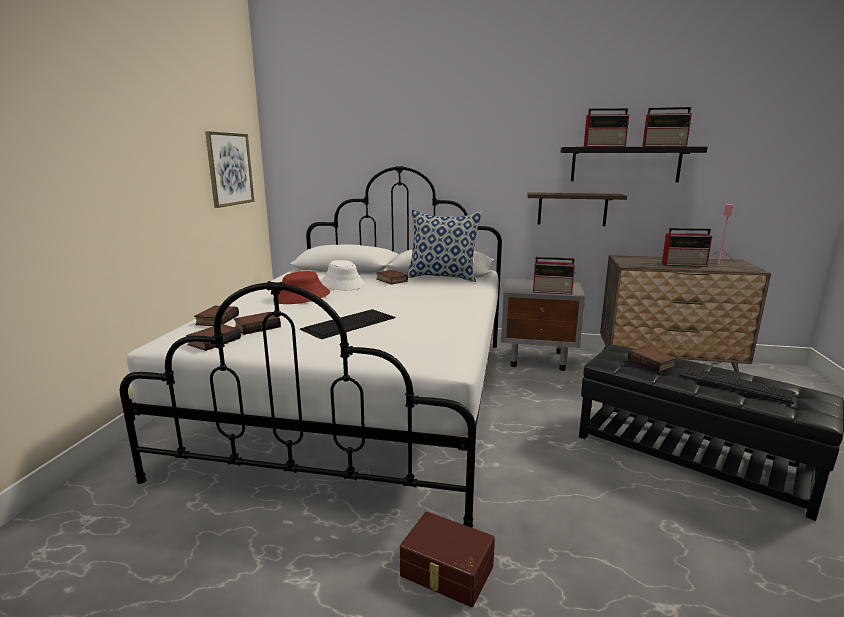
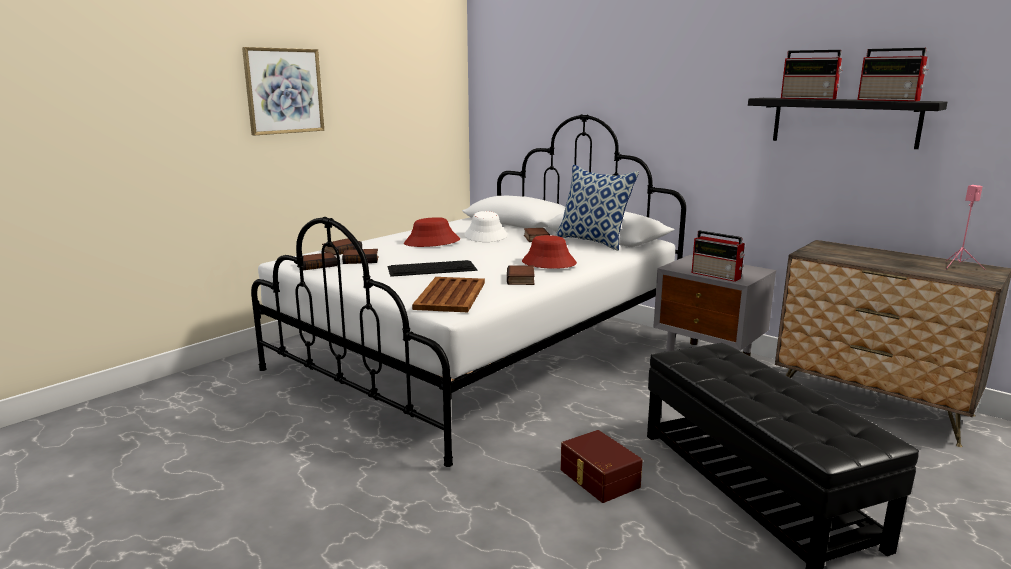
camera: 30 degrees right, 0 degrees up
picture [205,131,254,208] -> picture moved to [242,47,324,135]
brown storage box [400,512,495,607] -> brown storage box moved to [561,430,643,503]
shelf [527,192,627,226] -> none
book [628,346,677,372] -> book moved to [507,265,535,285]
radio [662,228,712,267] -> none
keyboard [679,367,796,404] -> none
none -> brown tray [412,277,485,312]
none -> red hat [522,235,577,269]

